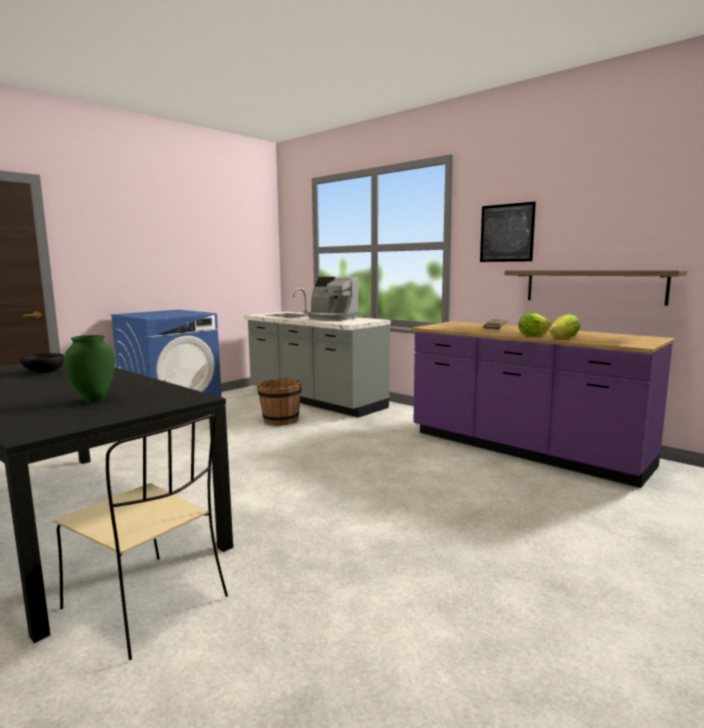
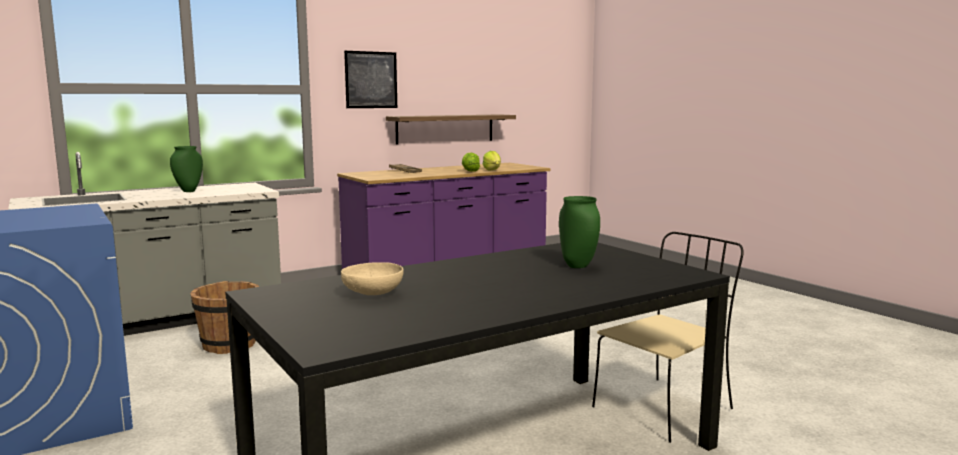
camera: 75 degrees left, 0 degrees up
black bowl [19,353,64,373] -> beige bowl [341,262,404,295]
coffee machine [308,277,360,321] -> green vase [170,146,203,192]

